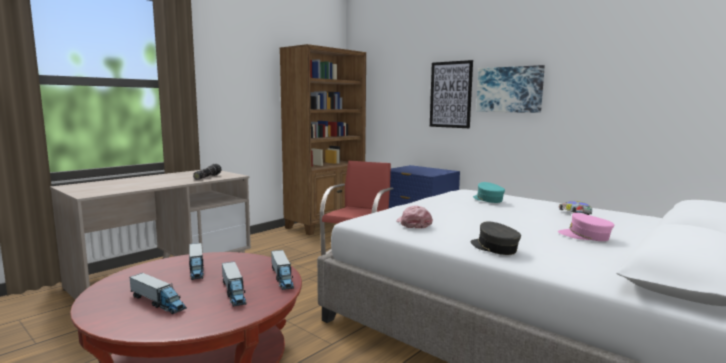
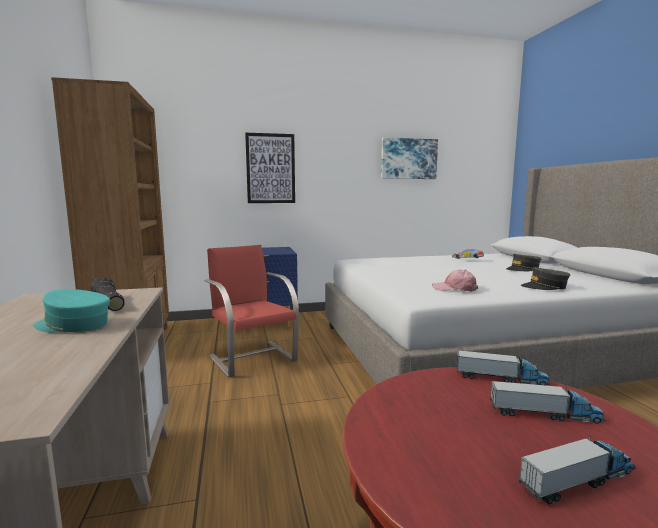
camera: 55 degrees left, 0 degrees up
toy truck [189,243,204,280] -> none
turquoise cap [473,182,505,203] -> turquoise cap moved to [33,289,110,333]
picture [476,65,545,113] -> picture moved to [381,138,438,179]
pink cap [558,213,614,241] -> grey cap [506,254,541,271]

